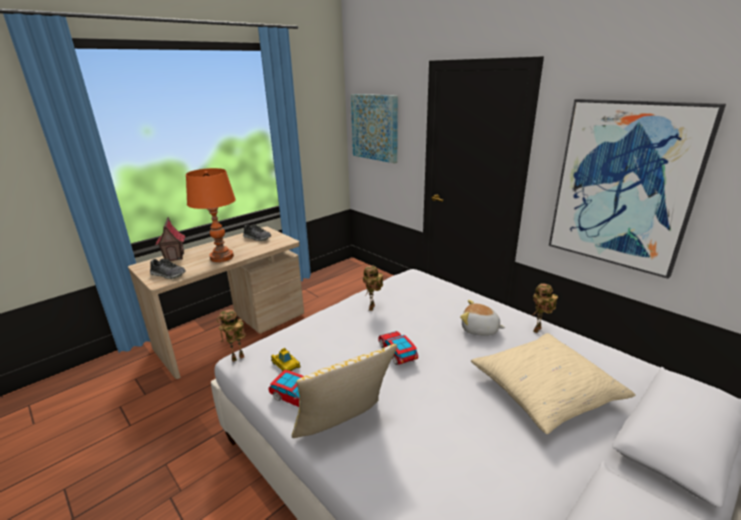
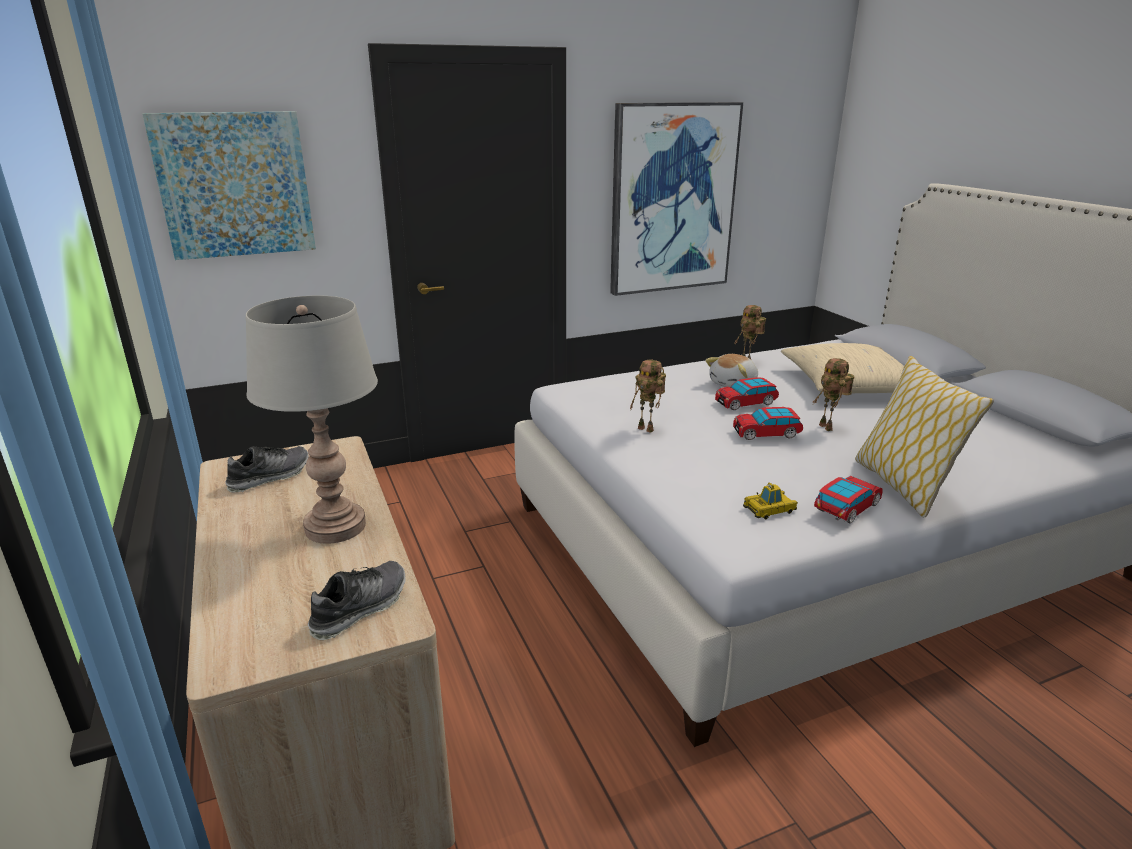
camera: 70 degrees left, 0 degrees up
toy house [155,217,186,261] -> none
orange table lamp [186,168,236,262] -> grey table lamp [245,296,378,544]
toy robot [217,309,246,362] -> toy robot moved to [812,358,855,431]
none -> toy car [715,377,779,410]

